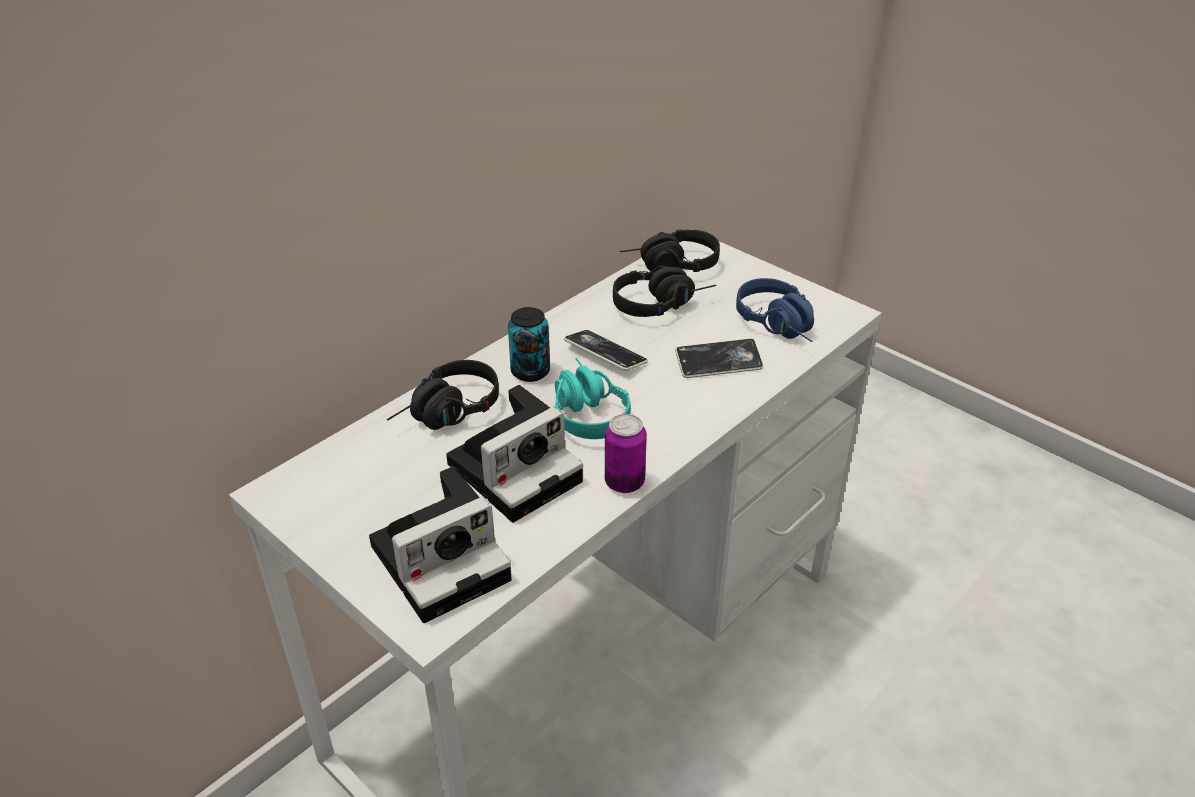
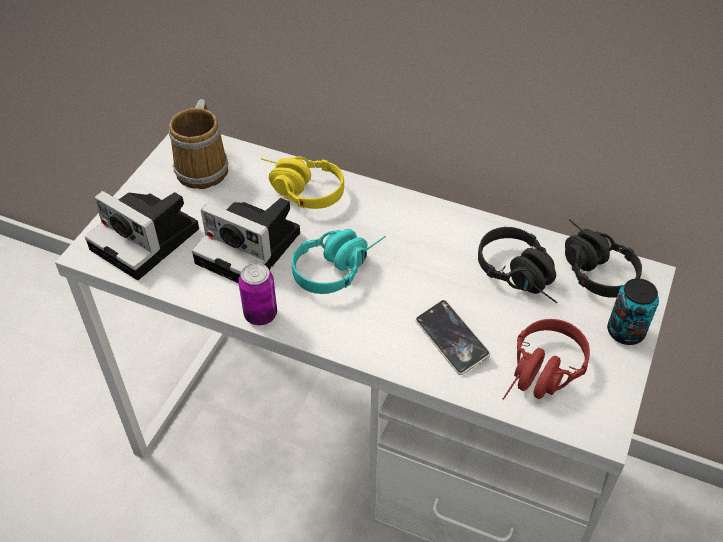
camera: 70 degrees right, 10 degrees up
black headphones [387,360,499,430] -> yellow headphones [261,156,344,209]
can [508,307,550,382] -> can moved to [607,278,659,345]
phone [564,330,648,371] -> none
blue headphones [736,278,814,342] -> red headphones [503,319,590,400]
none -> mug [169,99,228,189]

